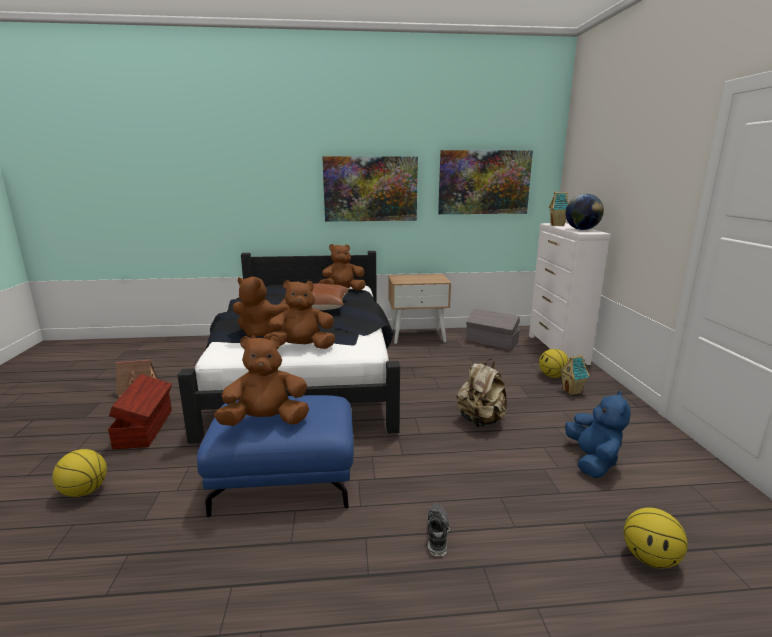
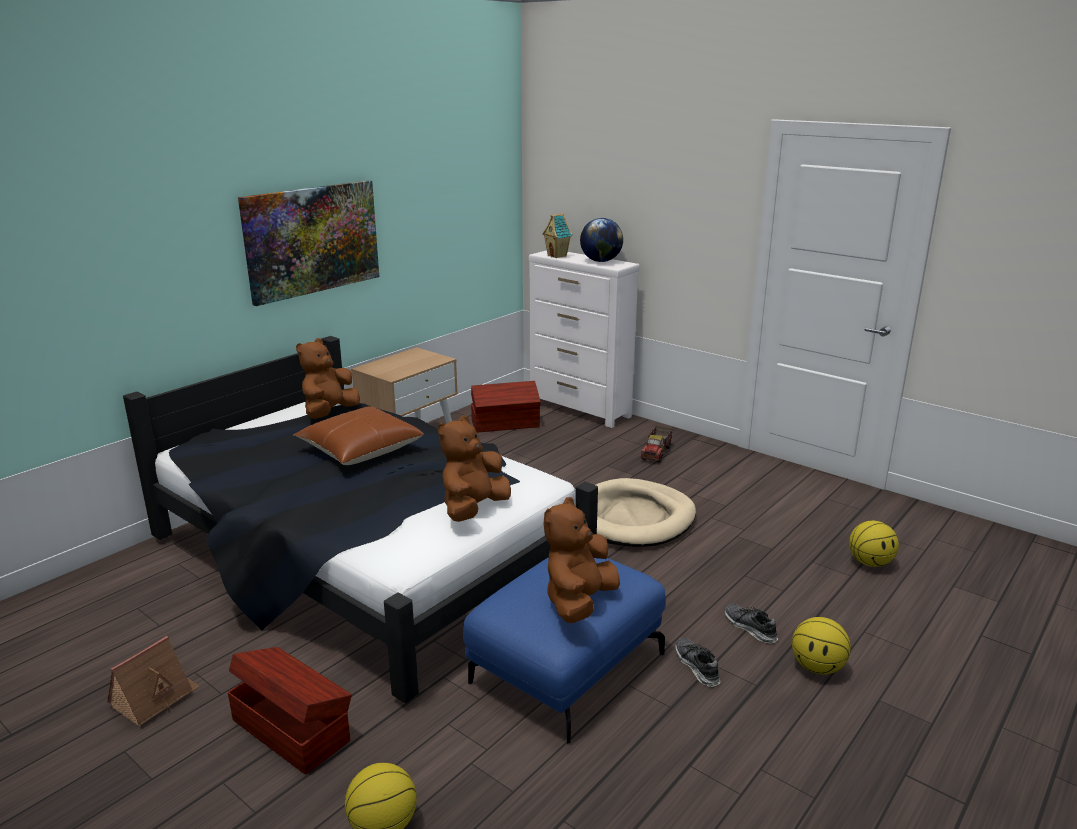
camera: 45 degrees left, 5 degrees up
brown plush toy [233,277,289,339] -> none
picture [438,150,533,214] -> none
beige backpack [457,359,507,427] -> beige dog bed [596,478,696,547]
grey storage box [466,309,520,350] -> brown storage box [471,381,541,433]
basketball [539,349,569,378] -> basketball moved to [792,617,851,675]
toy house [559,355,590,395] -> toy truck [641,425,673,463]
blue plush toy [565,391,631,478] -> none
none -> shoe [675,638,721,687]

